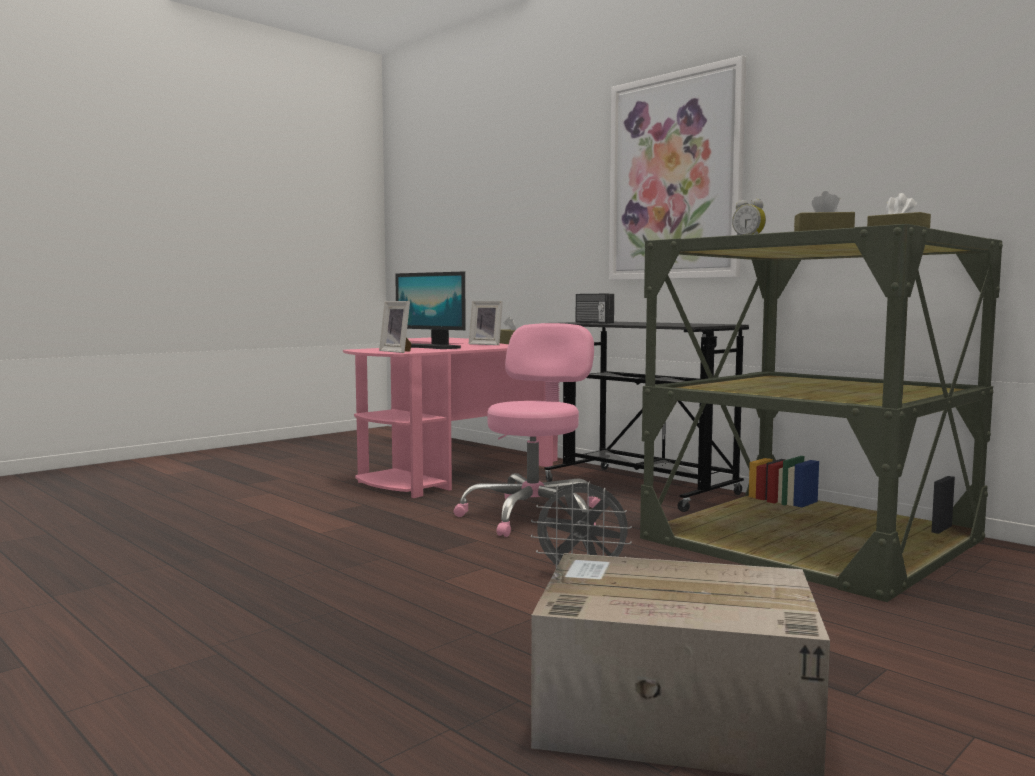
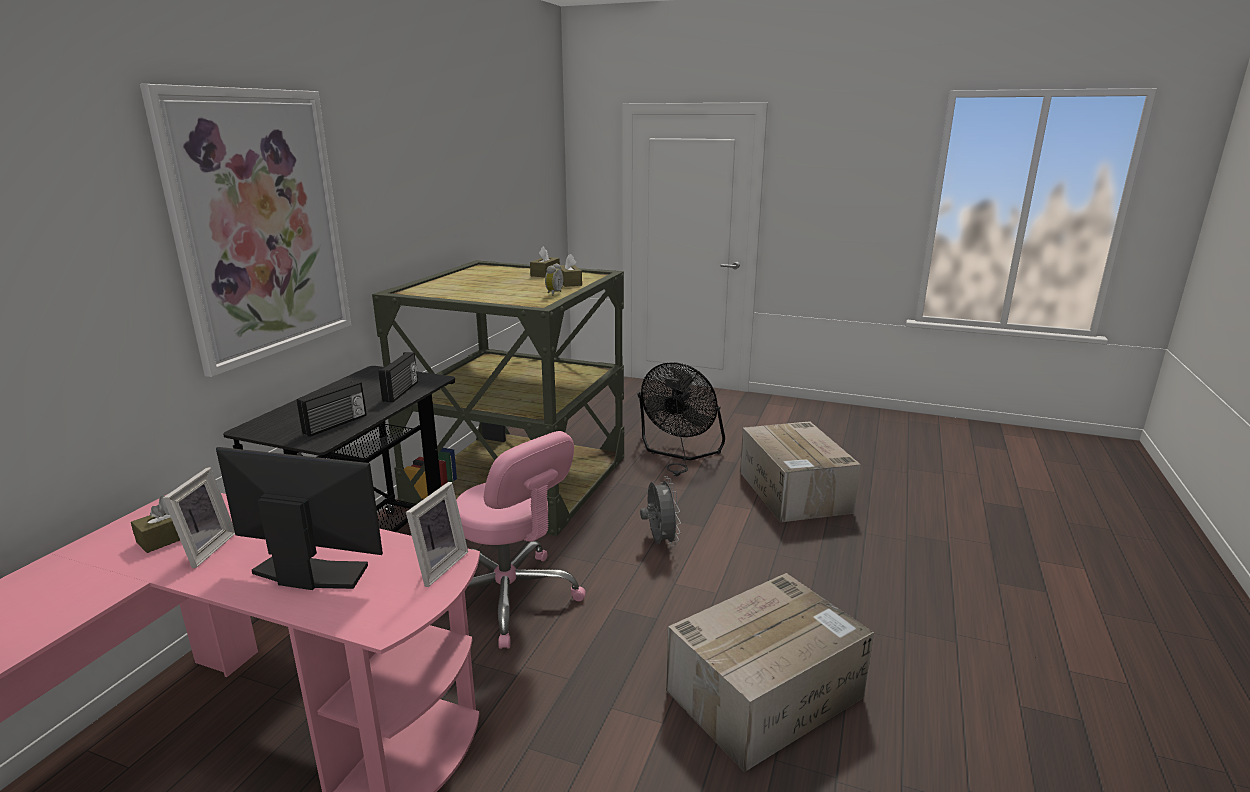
camera: 115 degrees left, 15 degrees up
monitor [395,272,466,349] -> monitor turned 90 degrees counterclockwise [216,447,383,590]
pink office chair [453,323,600,537] -> pink office chair turned 135 degrees counterclockwise [456,431,586,649]
none -> radio [378,352,418,402]
none -> black fan [638,362,725,476]
none -> cardboard box [666,573,874,772]

